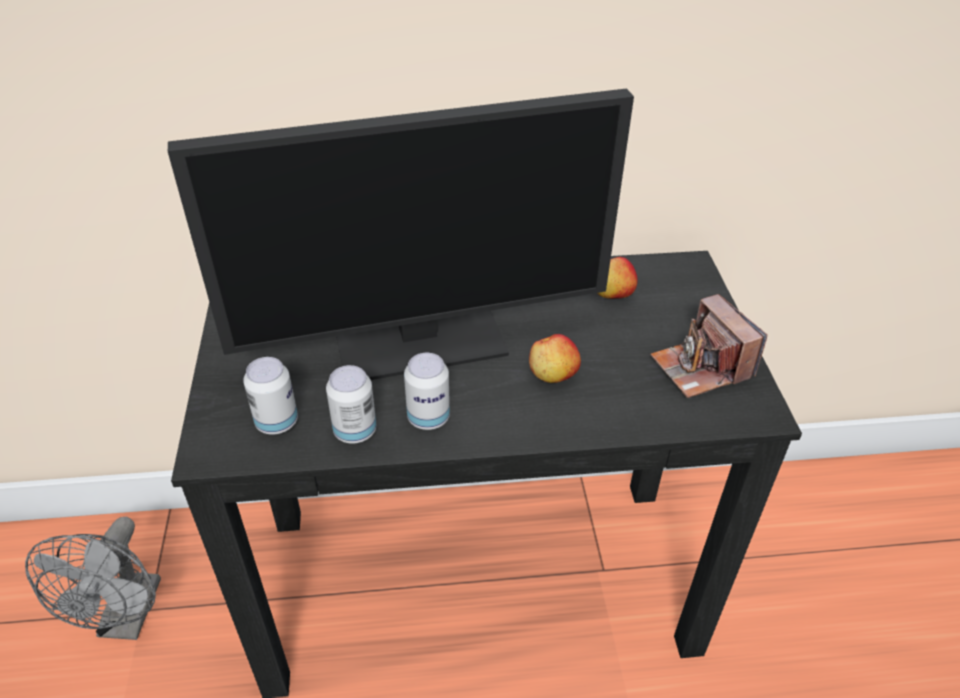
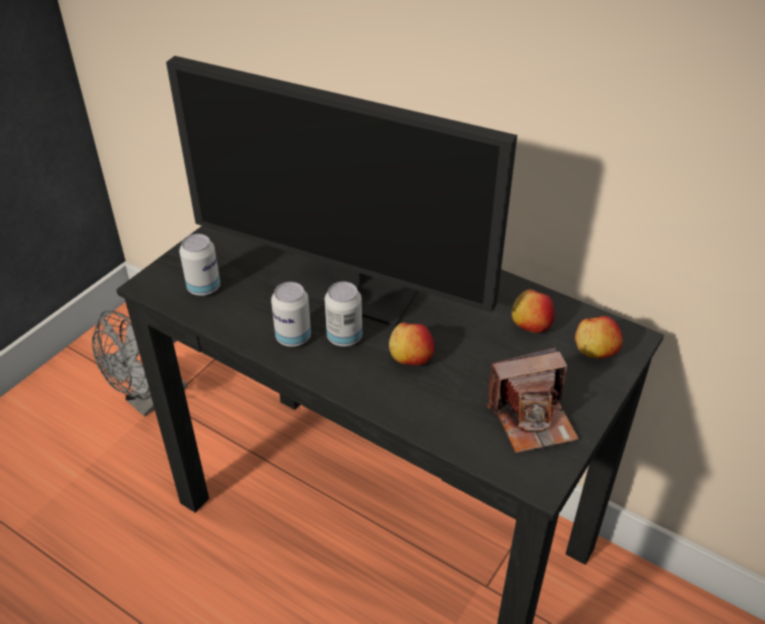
camera: 40 degrees right, 0 degrees up
can [326,365,376,444] -> can moved to [325,282,362,346]
camera [650,294,767,398] -> camera turned 120 degrees counterclockwise [488,347,579,453]
none -> apple [575,316,623,359]

